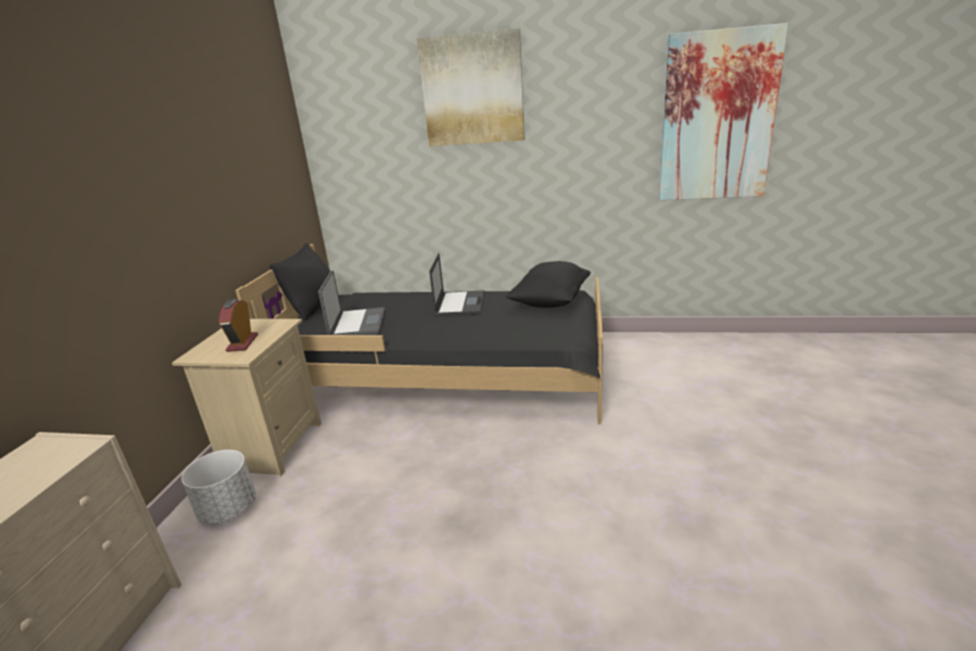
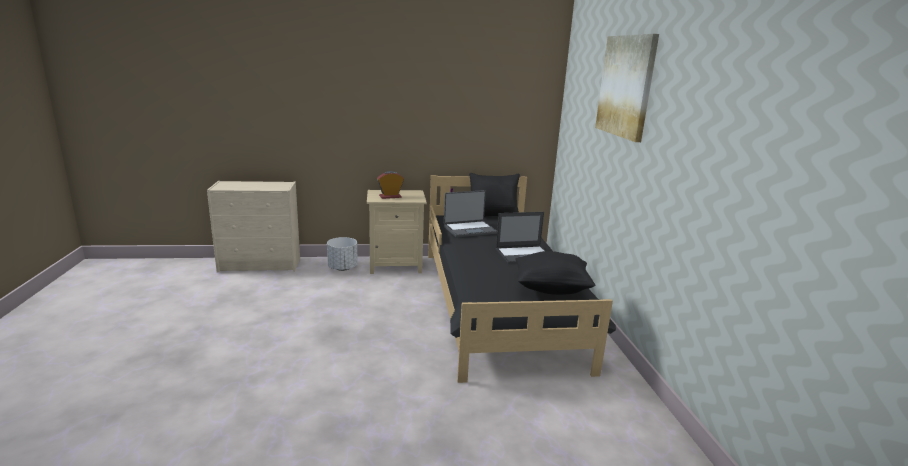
camera: 70 degrees right, 5 degrees down
picture [659,23,789,200] -> none

